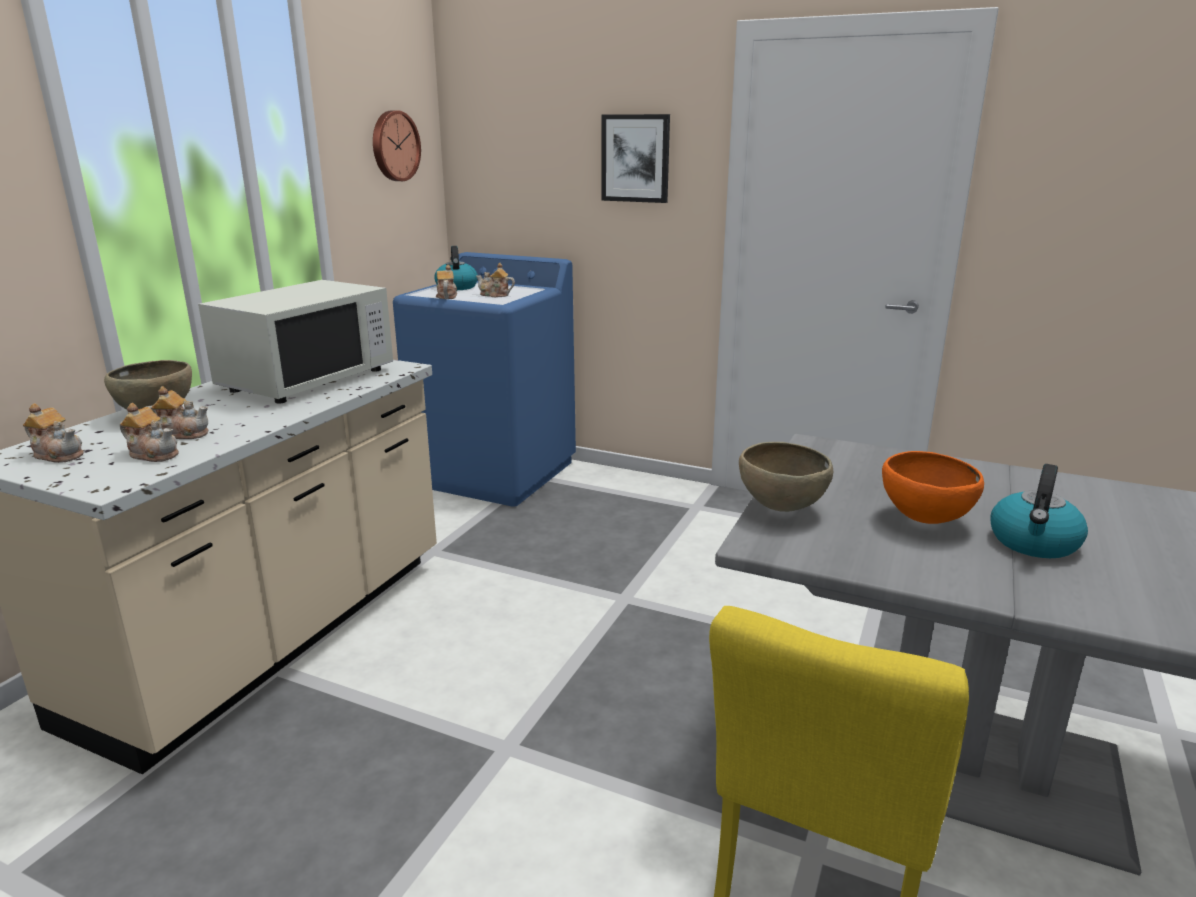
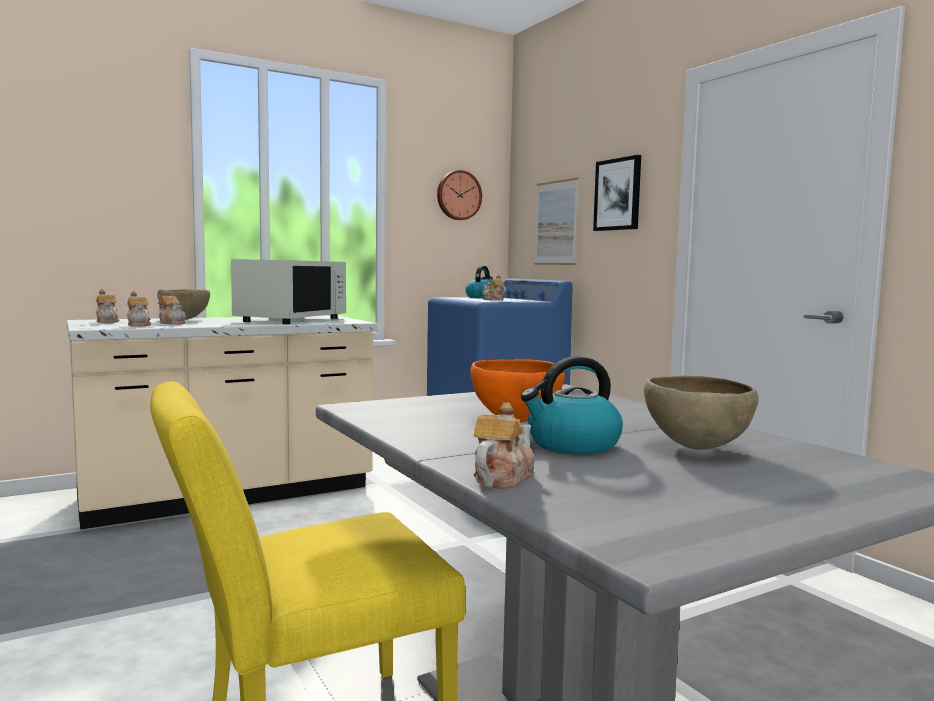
camera: 35 degrees right, 15 degrees down
white microwave [198,280,393,404] -> white microwave turned 45 degrees counterclockwise [231,259,346,324]
teapot [436,265,457,299] -> teapot moved to [474,402,534,489]
brown bowl [739,442,833,512] -> brown bowl moved to [644,375,759,450]
none -> picture [534,178,579,265]

